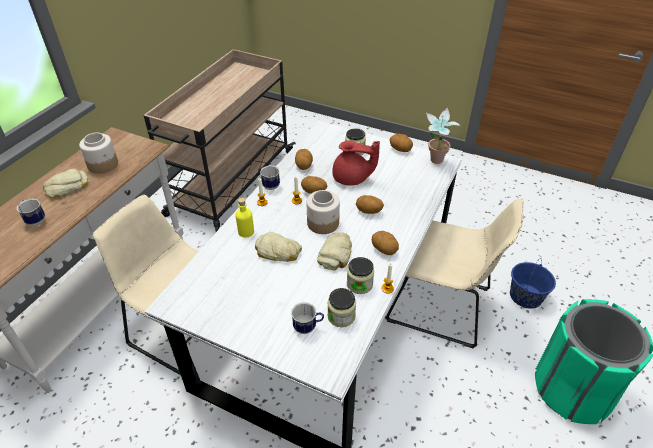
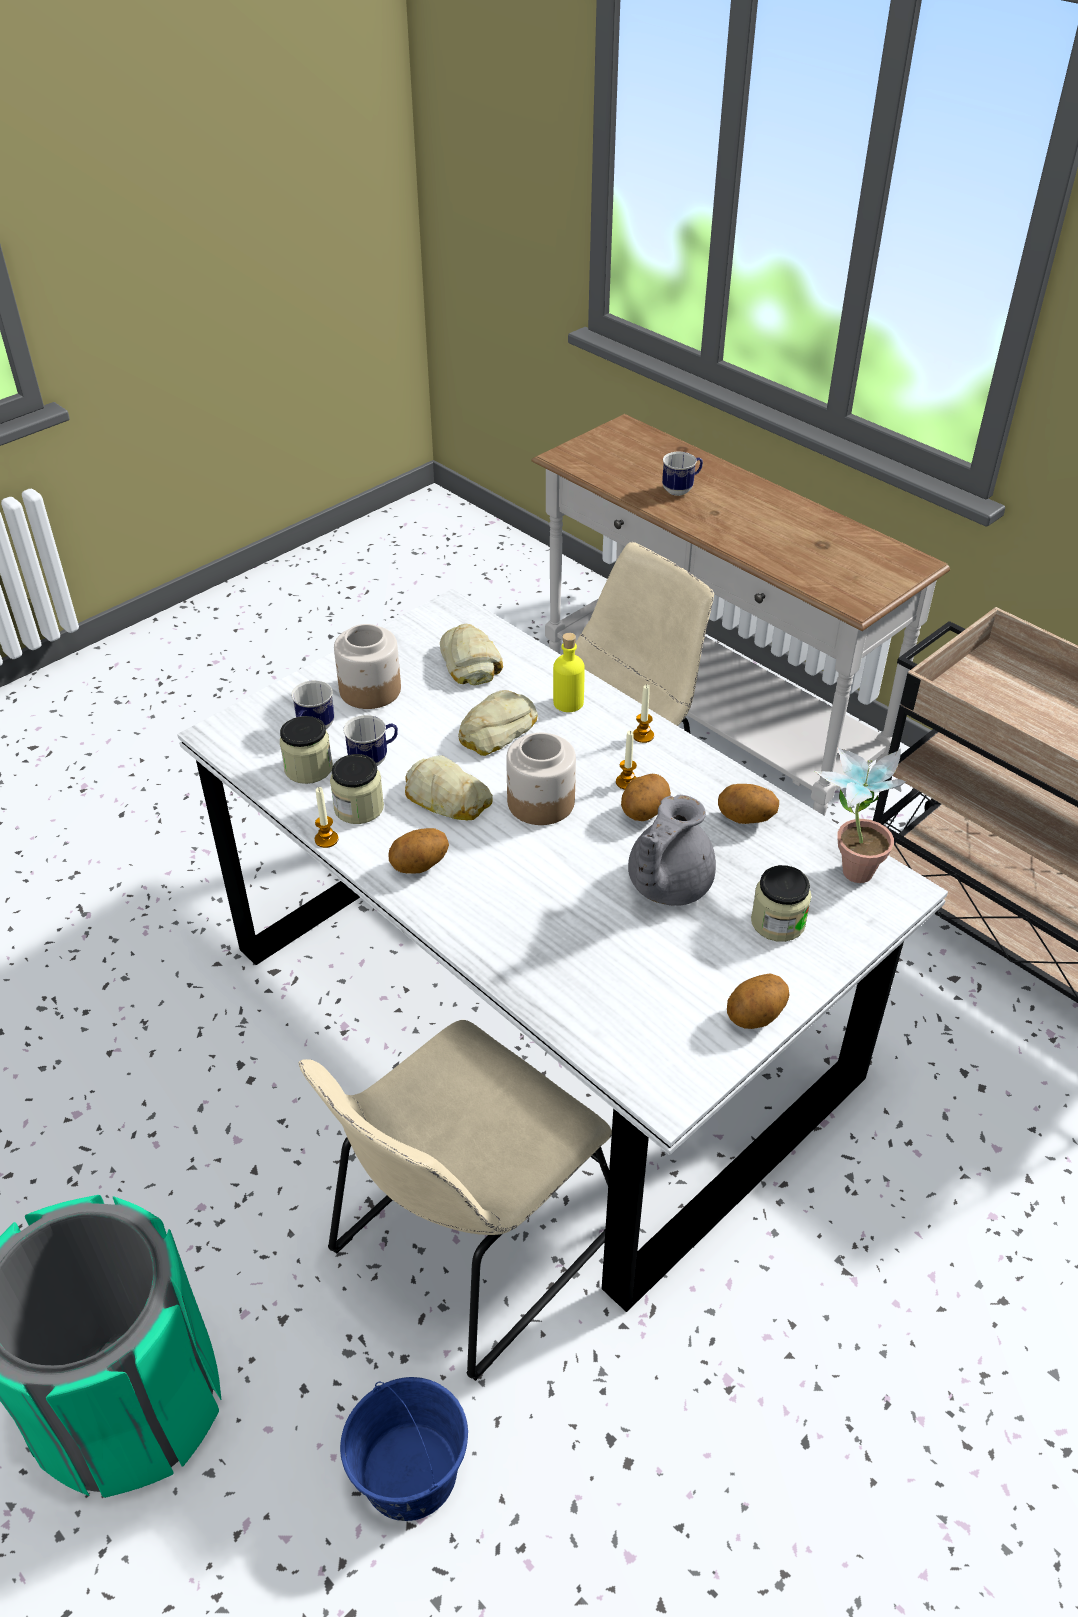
camera: 110 degrees right, 0 degrees up
bread [42,168,89,199] -> bread moved to [440,624,503,685]
jar [79,133,118,174] -> jar moved to [334,624,401,709]
mug [260,165,280,190] -> mug moved to [343,715,398,766]
red teapot [332,141,380,186] -> grey teapot [628,795,716,906]
potato [356,195,384,214] -> none
potted plant [426,108,461,164] -> potted plant moved to [815,747,906,883]

